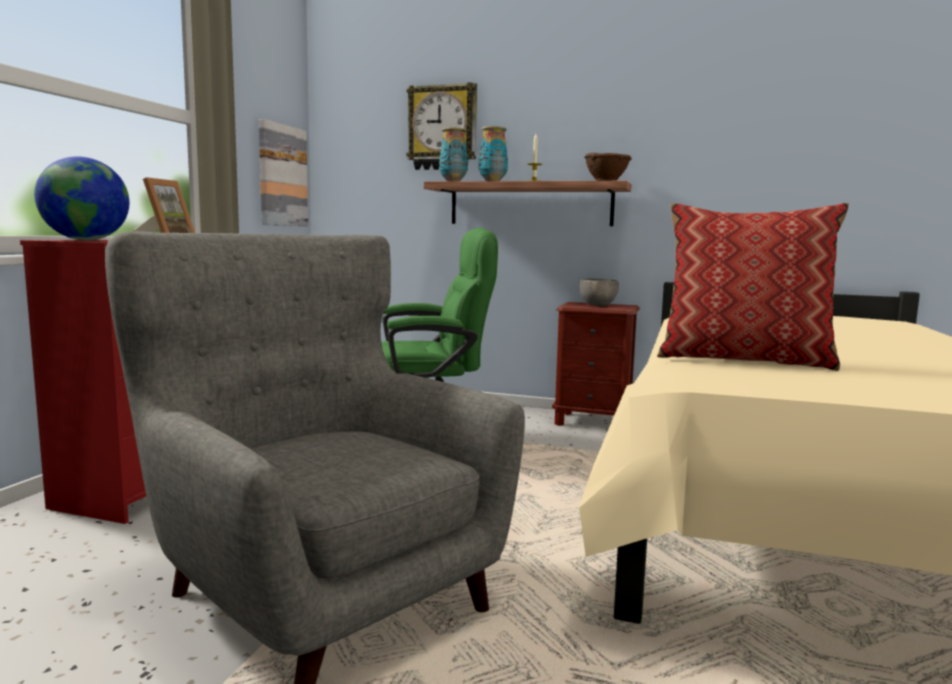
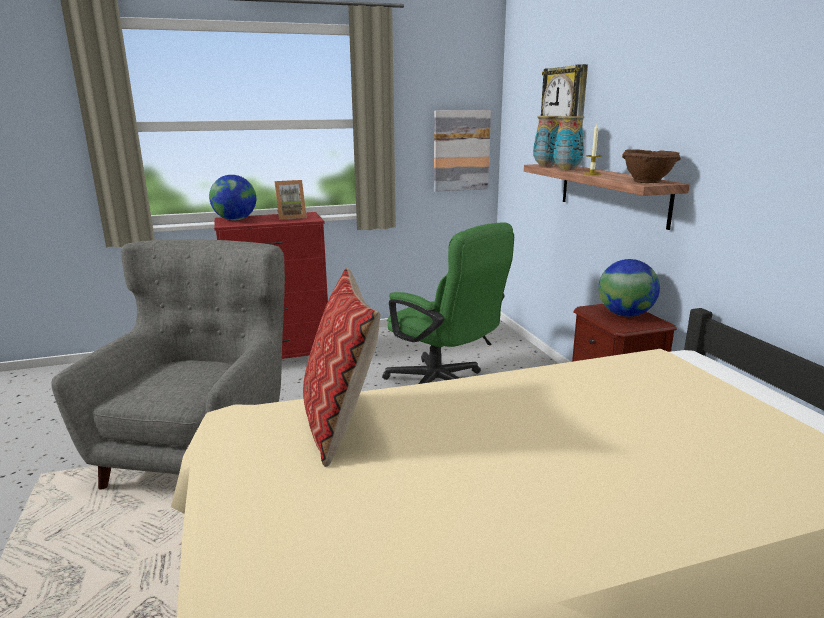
camera: 55 degrees right, 10 degrees up
grey bowl [579,279,619,306] -> globe [598,259,660,317]

